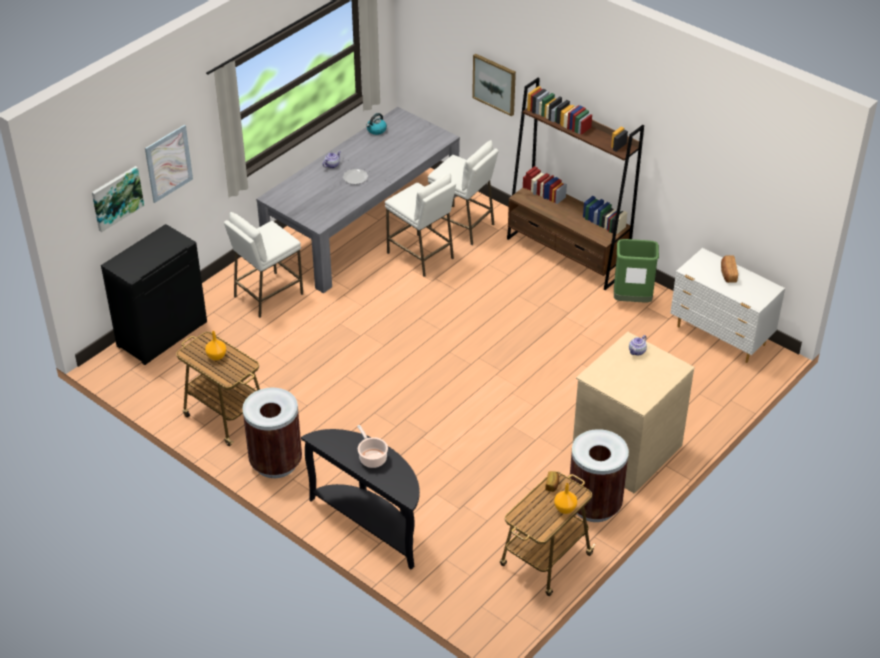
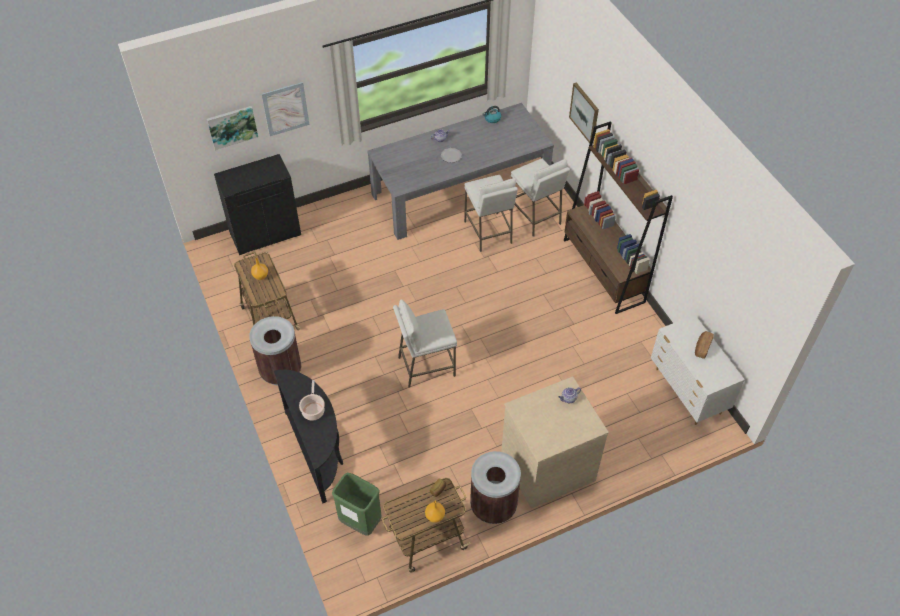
camera: 25 degrees right, 10 degrees up
white stool [224,212,303,318] -> white stool moved to [393,299,457,388]
green trash can [614,239,659,302] -> green trash can moved to [332,473,382,536]

